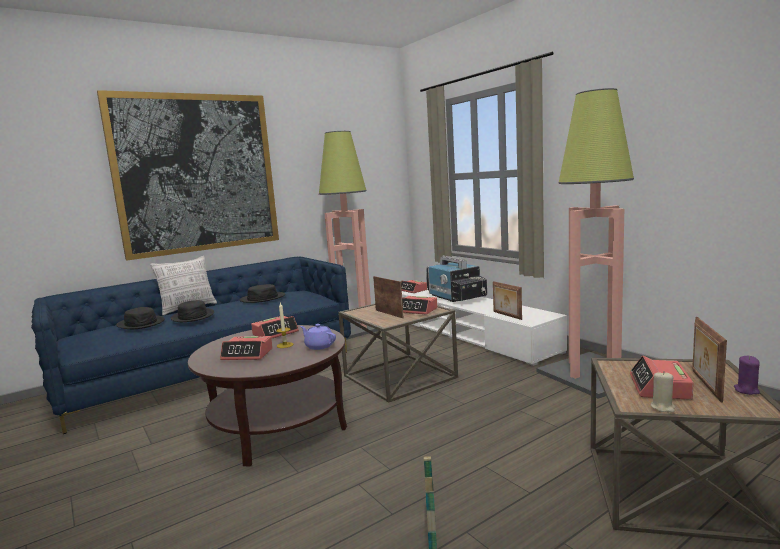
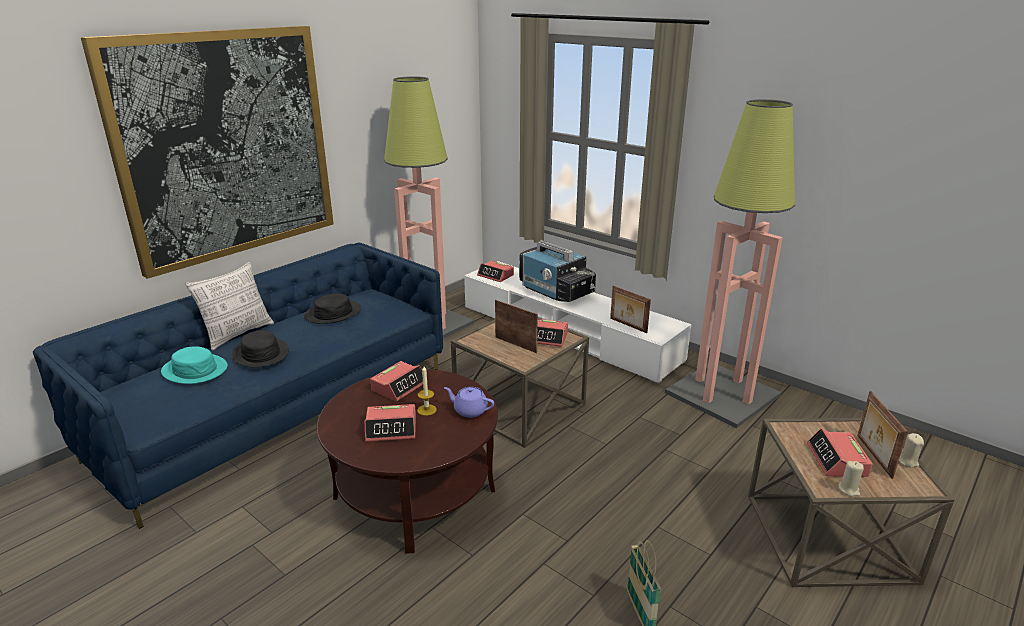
camera: 15 degrees left, 15 degrees up
black hat [116,307,165,329] -> turquoise hat [161,346,228,384]
purple candle [734,356,760,395] -> beige candle [899,433,924,468]

